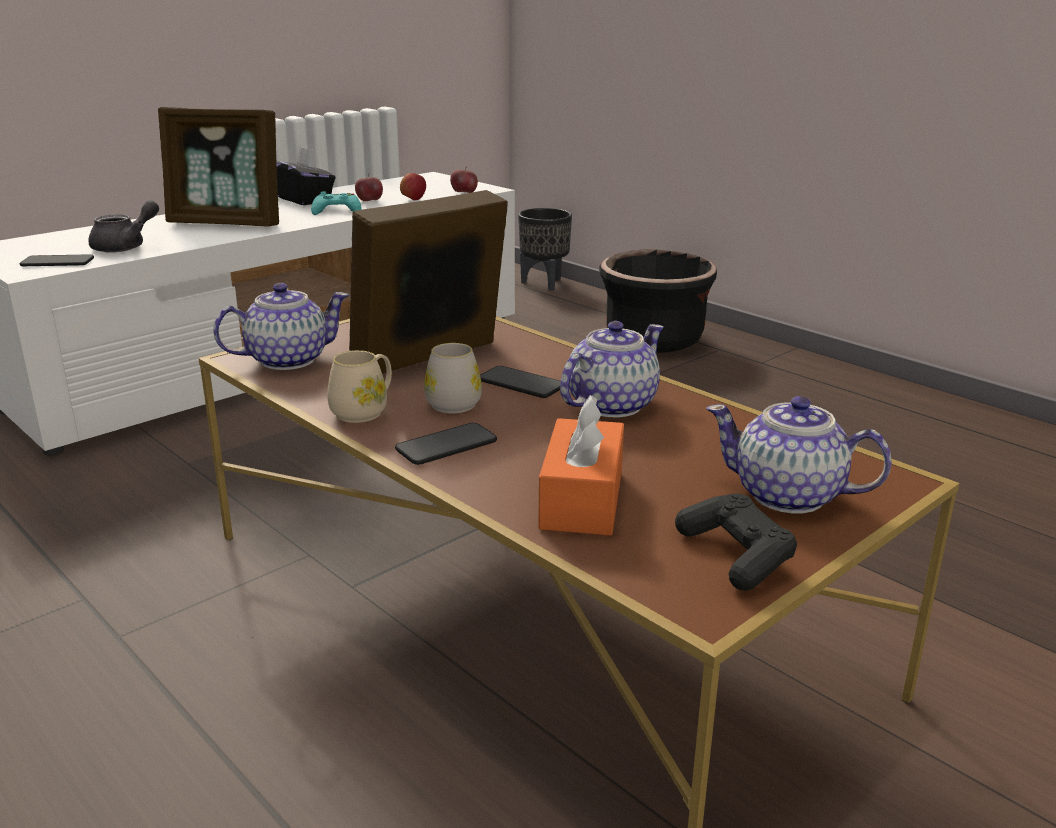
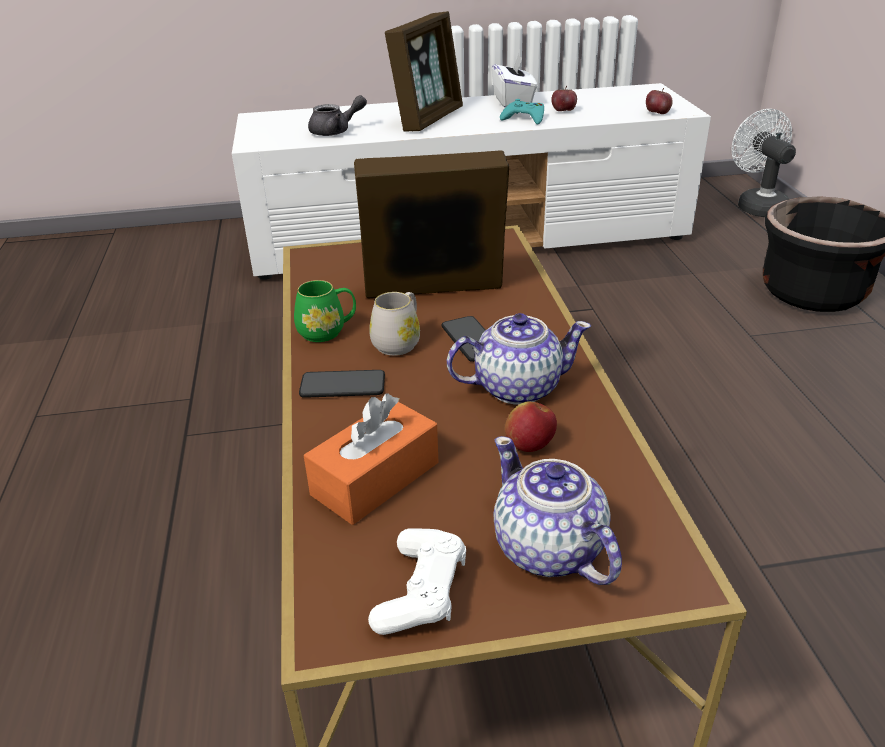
camera: 35 degrees right, 10 degrees up
phone [20,254,94,266] -> none
picture frame [158,107,279,227] -> picture frame turned 105 degrees counterclockwise [385,11,463,132]
teapot [213,283,349,370] -> none
black tissue box [276,147,335,205] -> white tissue box [492,54,537,108]
beige mug [327,350,392,423] -> green mug [294,280,356,342]
apple [400,173,426,200] -> apple moved to [505,401,557,452]
black planter [518,208,572,291] -> white fan [731,109,796,217]
black game controller [675,493,797,591] -> white game controller [368,528,466,635]

